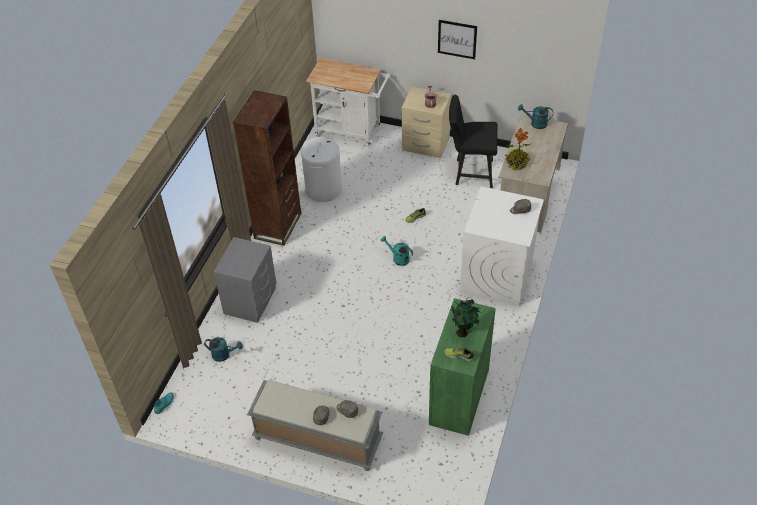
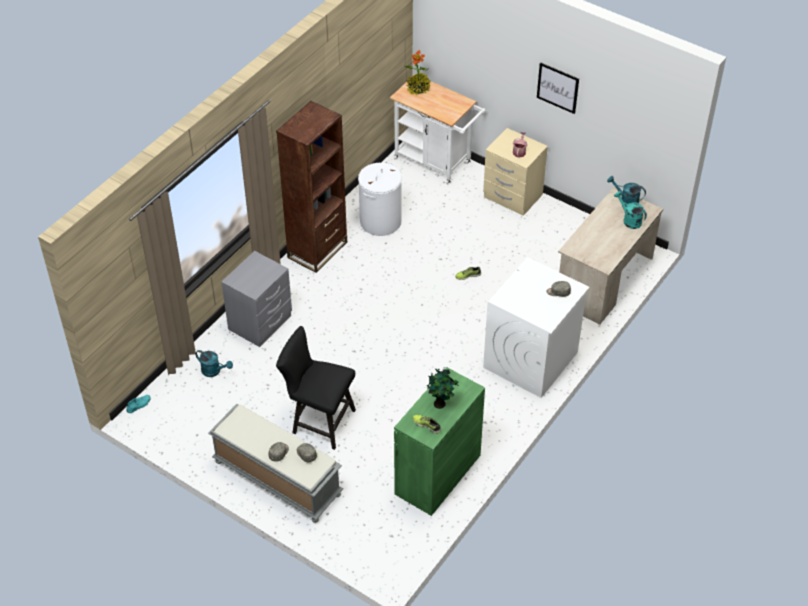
camera: 15 degrees right, 0 degrees up
turquoise watering can [380,236,413,266] -> turquoise watering can moved to [614,191,647,229]
black chair [449,95,498,188] -> black chair moved to [276,326,356,450]
potted plant [505,128,531,171] -> potted plant moved to [405,50,431,95]

